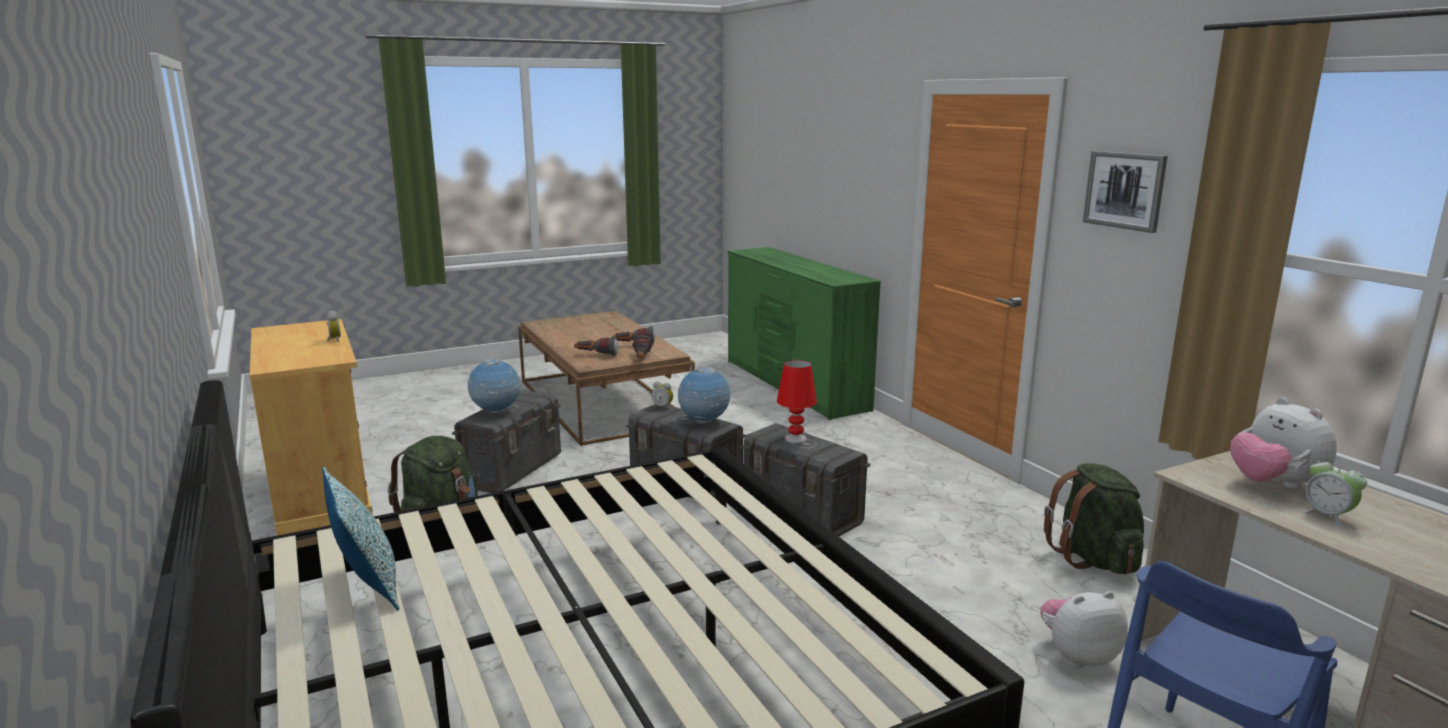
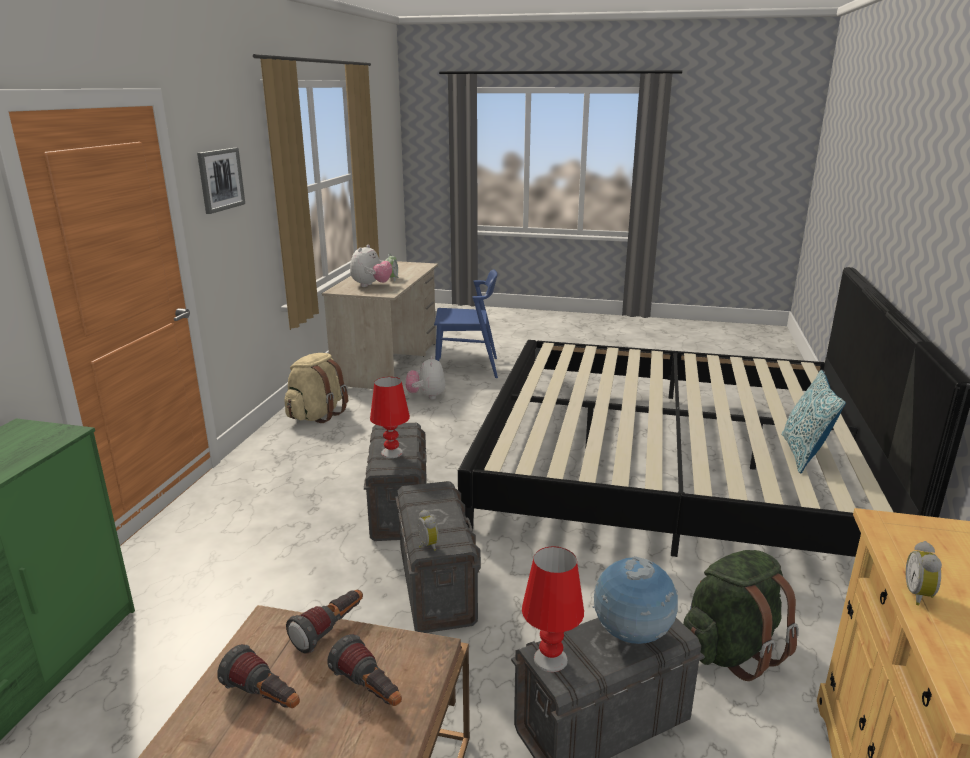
camera: 140 degrees left, 5 degrees up
globe [678,366,730,424] -> none
plush toy [1040,591,1128,668] -> plush toy turned 60 degrees clockwise [405,356,445,400]
green backpack [1044,463,1144,575] -> beige backpack [284,353,348,423]
none -> red table lamp [522,546,584,672]

